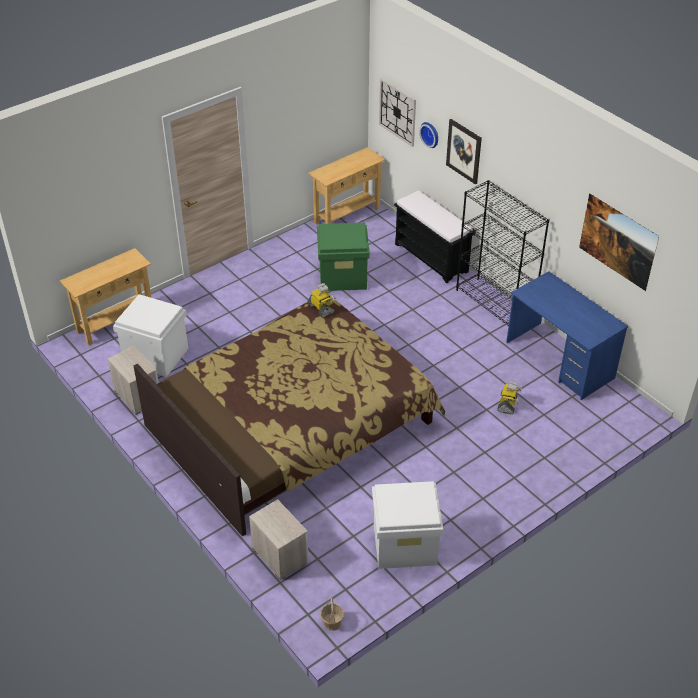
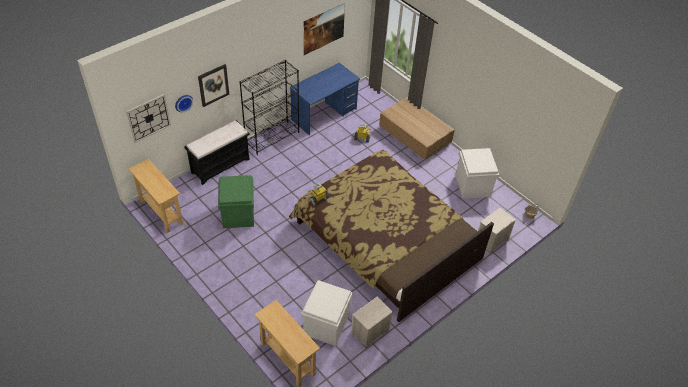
camera: 95 degrees left, 5 degrees up
none -> brown coffee table [379,97,454,160]

